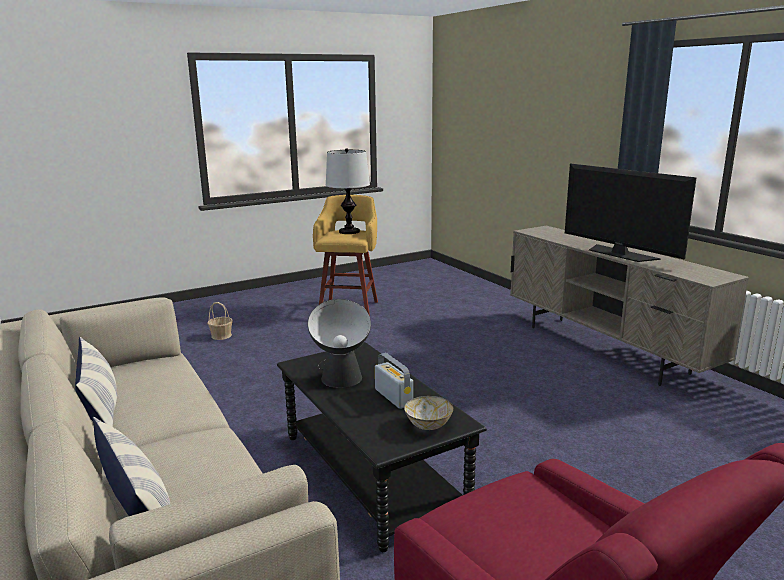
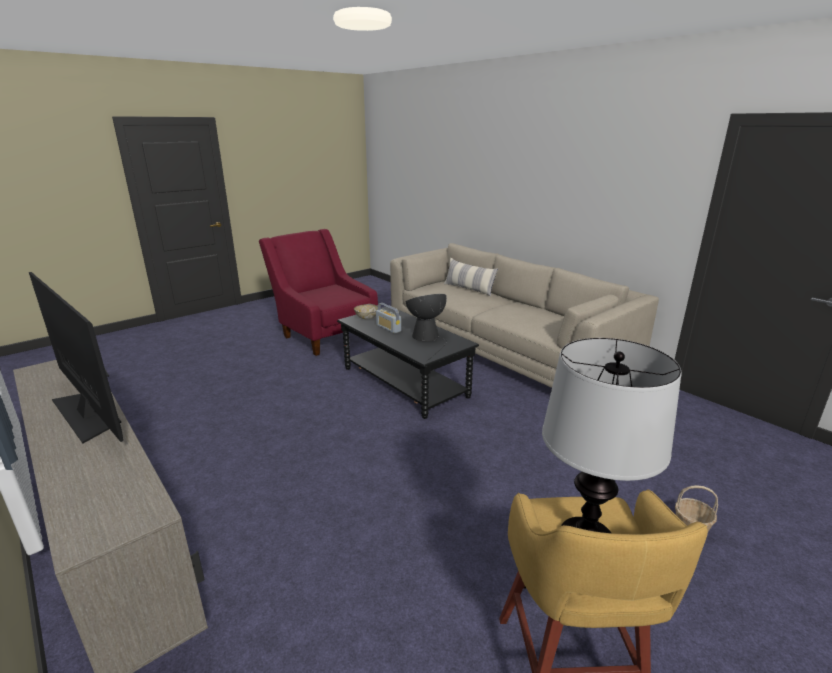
camera: 170 degrees right, 5 degrees up
pillow [75,337,117,427] -> none

